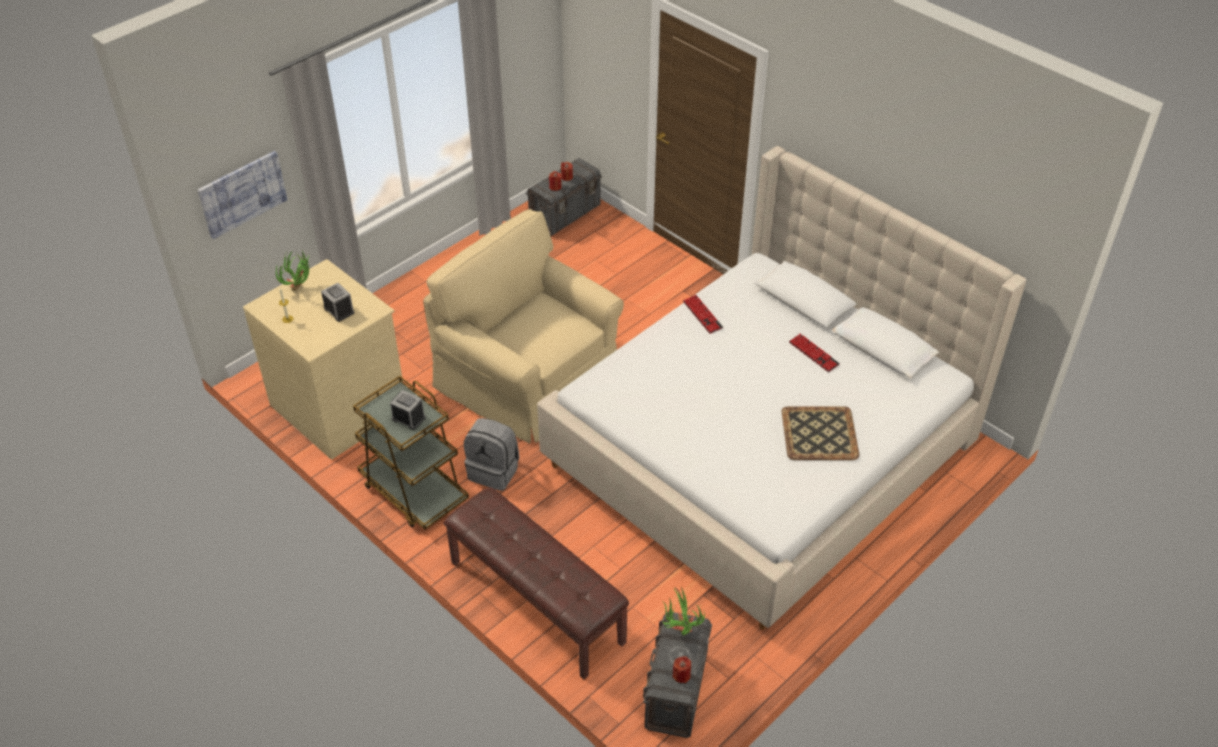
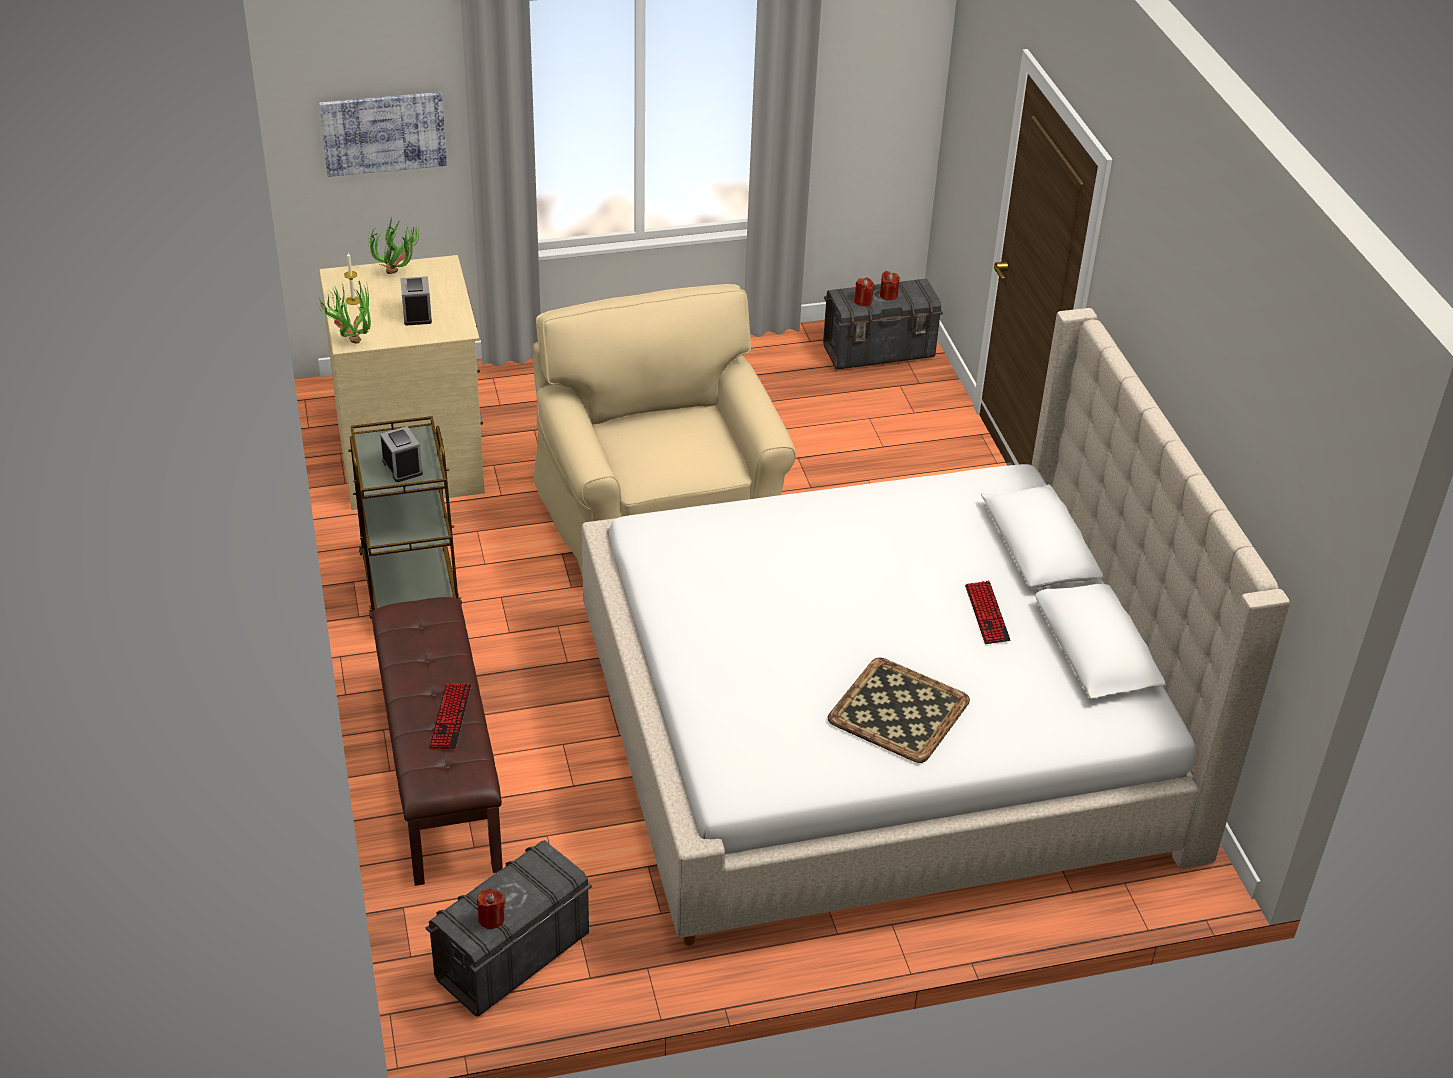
camera: 30 degrees right, 5 degrees down
grey backpack [464,418,519,491] -> none
potted plant [662,587,705,636] -> potted plant moved to [318,281,371,344]
keyboard [683,295,723,334] -> keyboard moved to [429,683,471,749]

